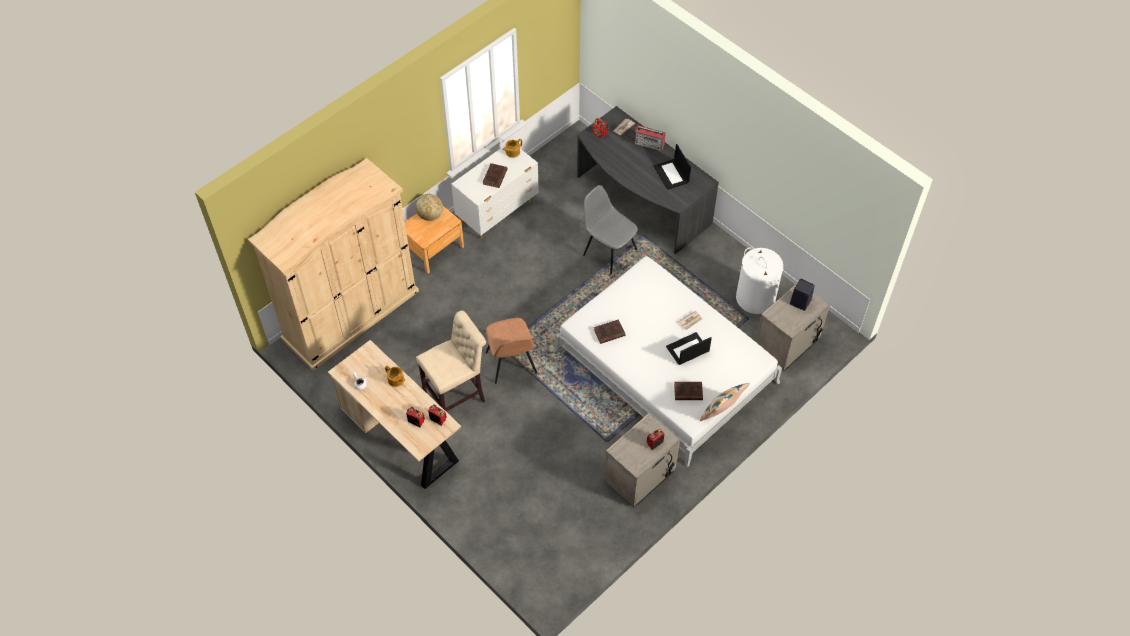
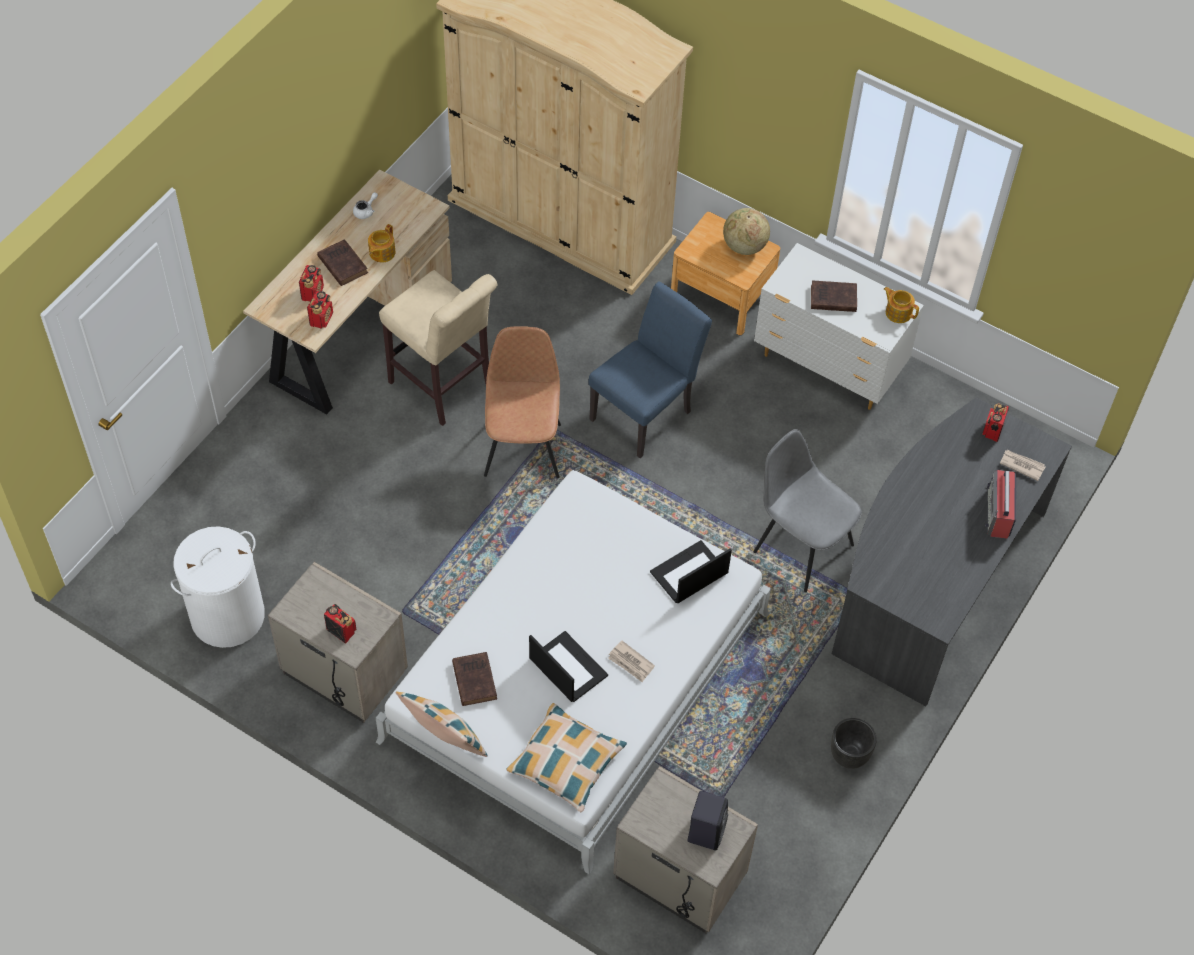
camera: 75 degrees right, 0 degrees up
brown chair [486,318,537,384] -> brown chair turned 120 degrees clockwise [484,326,561,478]
grey chair [583,185,638,274] -> grey chair turned 75 degrees counterclockwise [753,429,862,592]
brown book [594,319,626,344] -> brown book moved to [317,239,368,286]
laptop [654,144,691,190] -> laptop moved to [650,540,732,603]
white laundry basket [736,247,783,314] -> white laundry basket moved to [171,526,265,648]
none -> pillow [506,703,627,813]
none -> blue chair [588,281,712,458]
none -> black planter [831,718,877,769]

